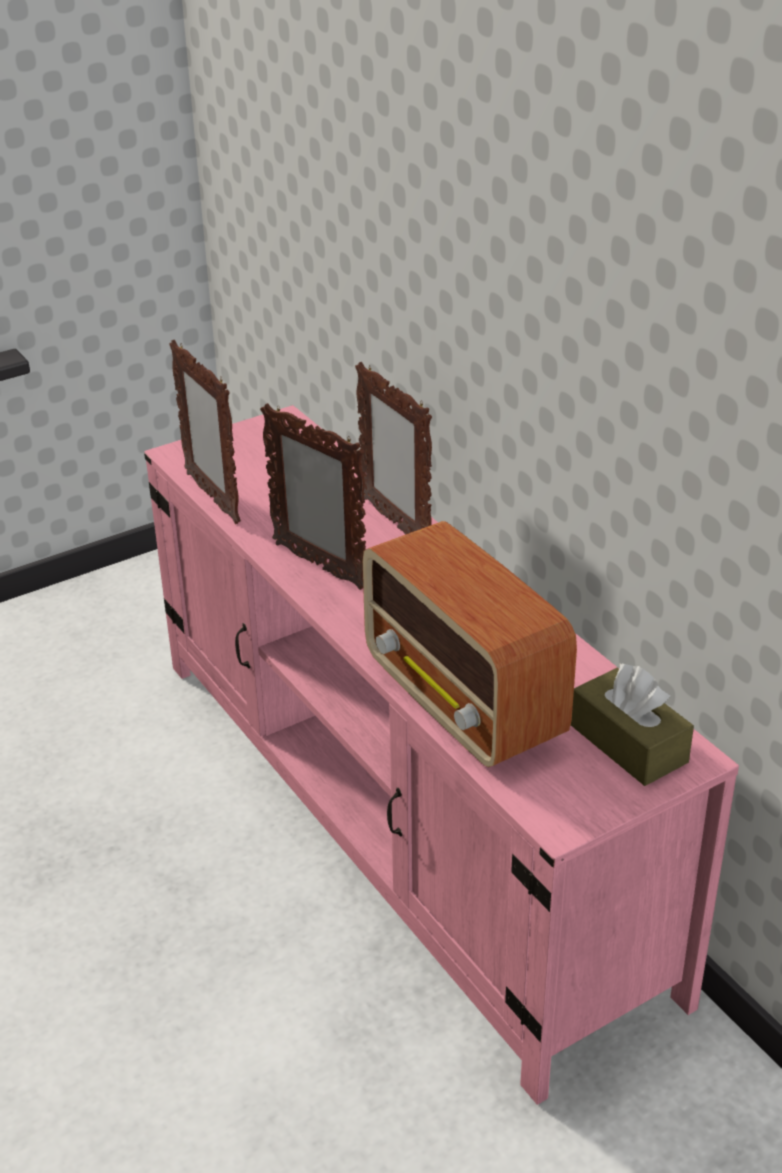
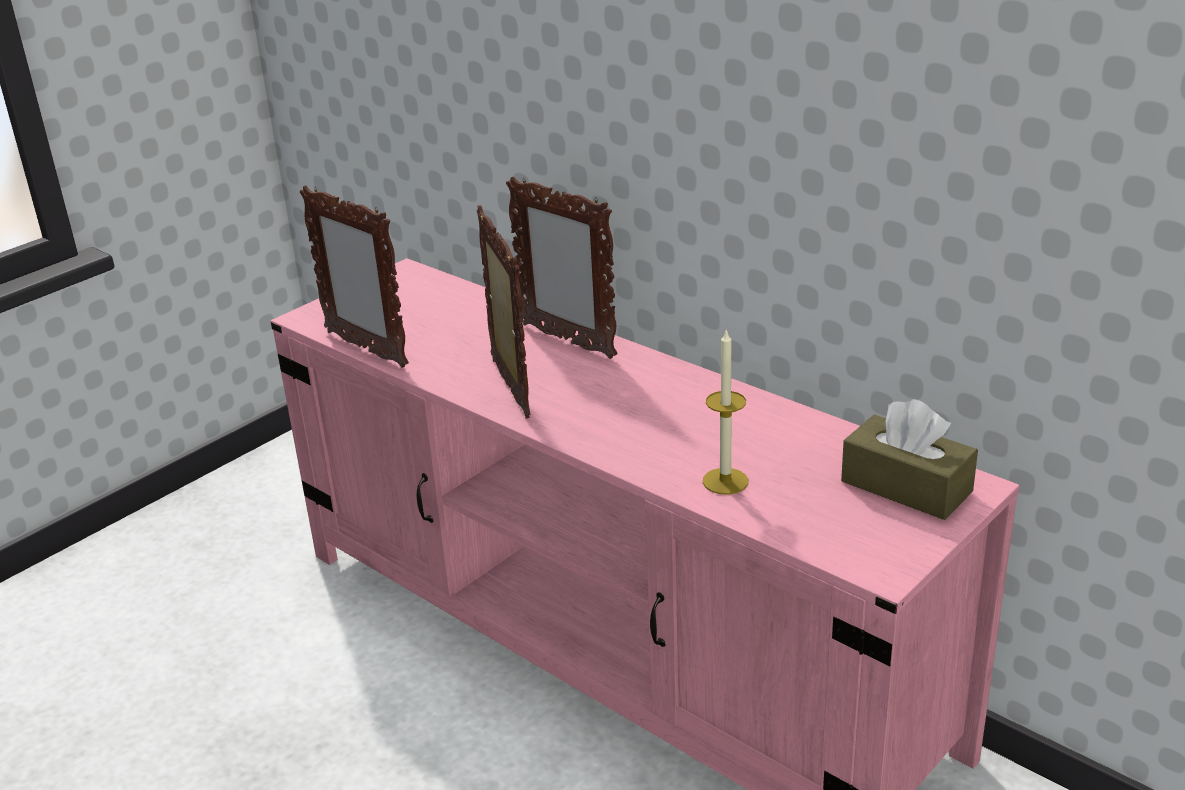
camera: 15 degrees left, 5 degrees down
picture frame [260,403,366,590] -> picture frame turned 135 degrees counterclockwise [477,205,530,418]
radio [363,521,577,767] -> candle [703,328,748,495]

